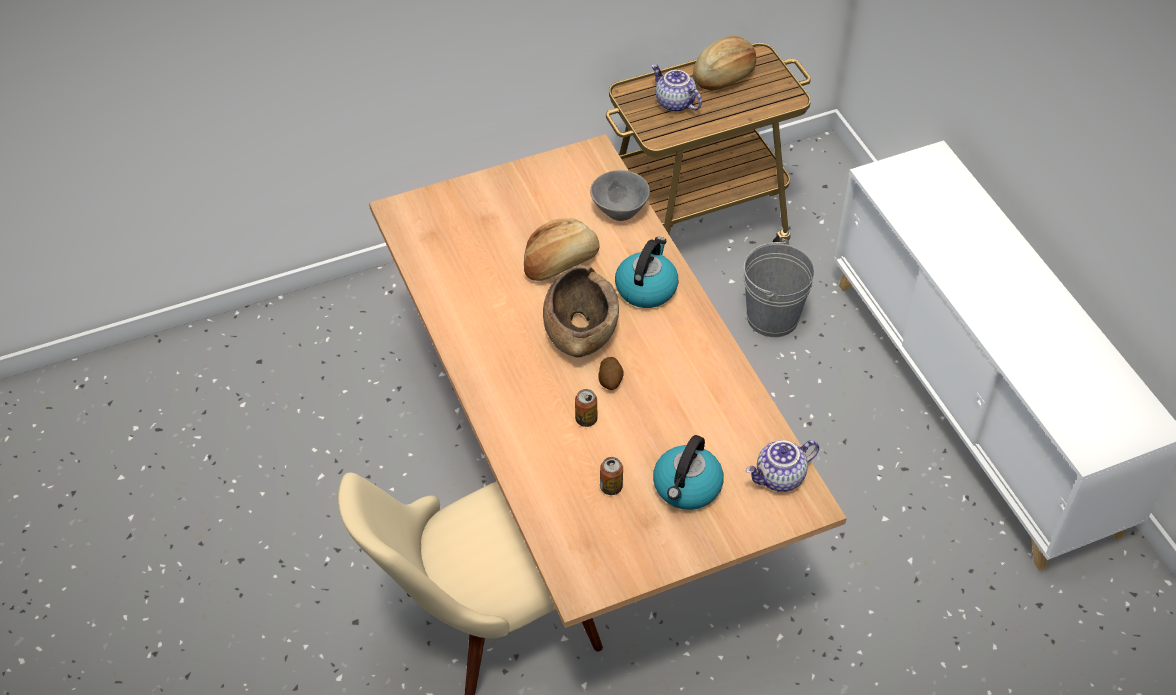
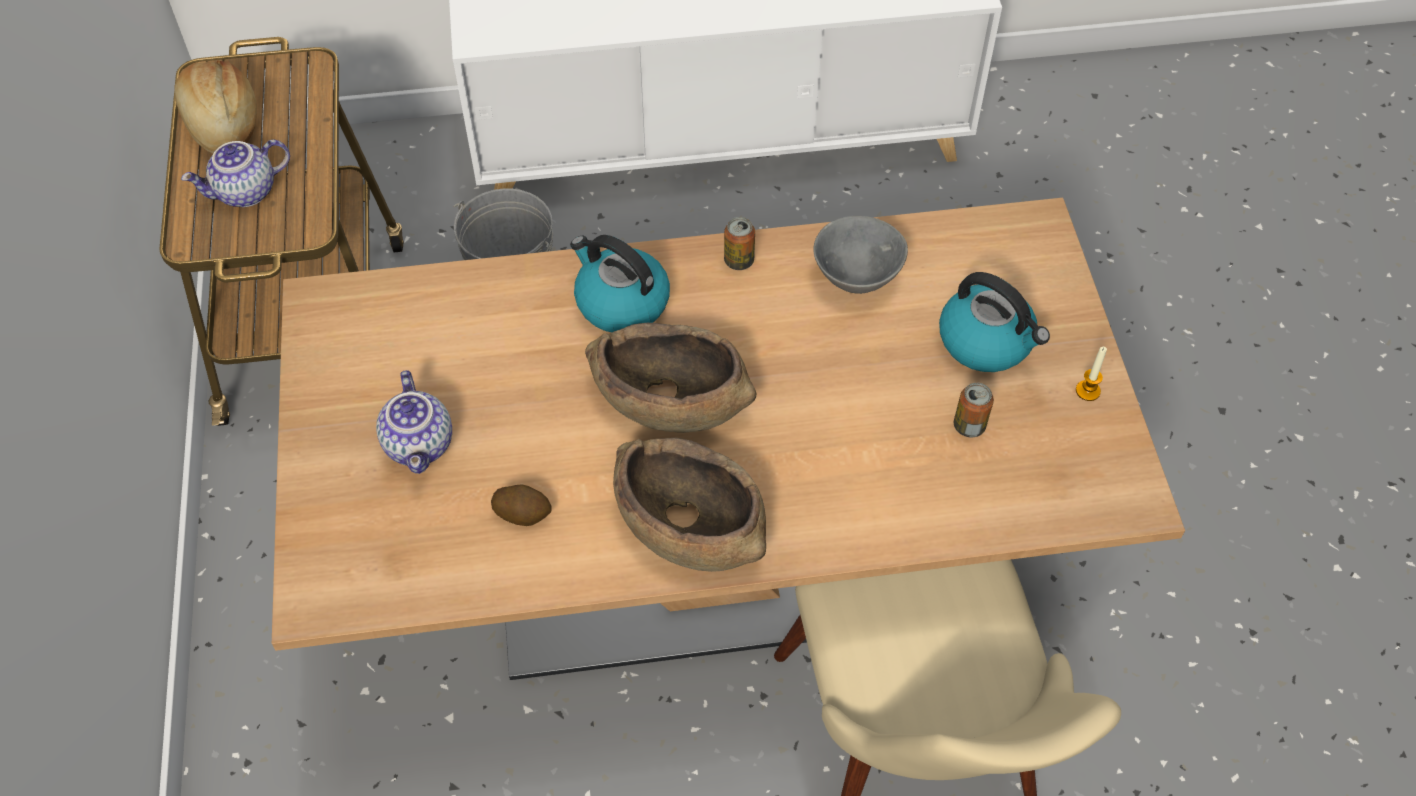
camera: 75 degrees left, 5 degrees up
bread [524,218,600,281] -> none
can [575,389,597,427] -> can moved to [724,217,755,270]
grey bowl [590,170,650,221] -> grey bowl moved to [813,216,908,294]
potato [598,357,624,390] -> potato moved to [491,484,552,526]
teapot [746,440,819,492] -> teapot moved to [376,370,452,474]
none -> brown bowl [613,438,766,572]
none -> candle [1076,347,1107,401]

